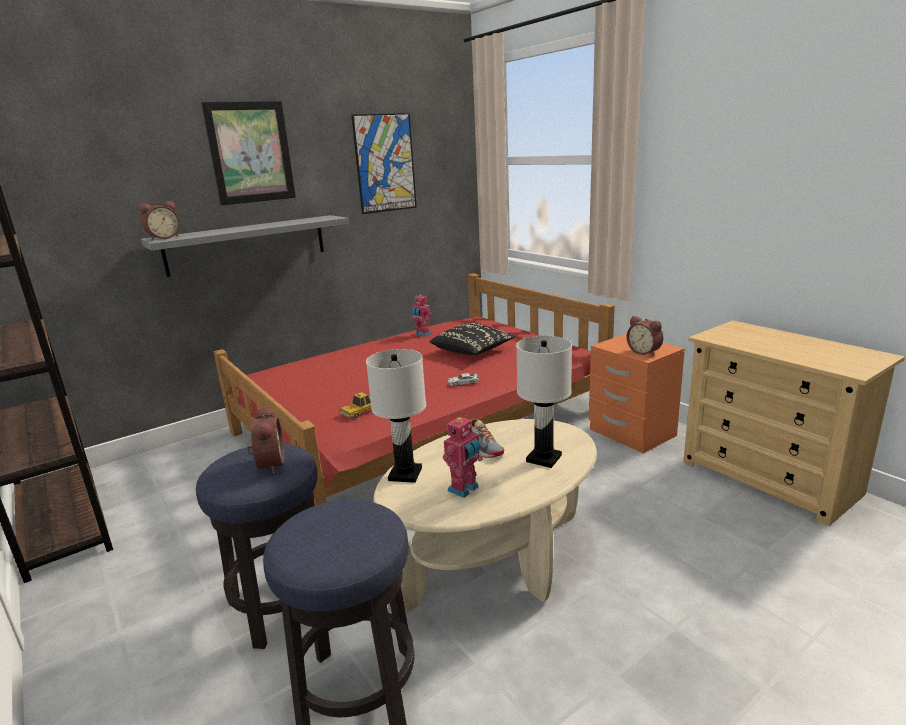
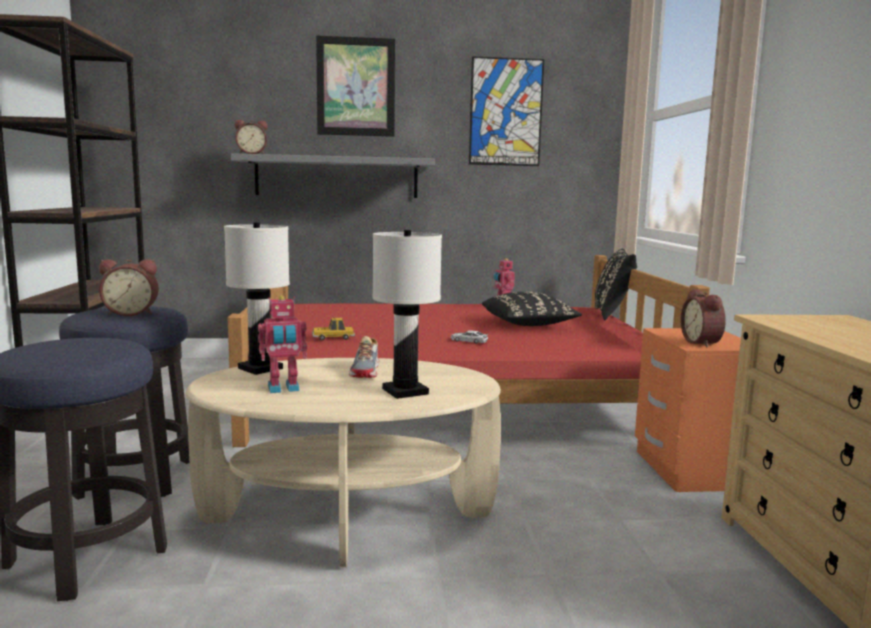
camera: 30 degrees right, 10 degrees down
alarm clock [247,406,284,474] -> alarm clock turned 60 degrees clockwise [99,259,158,316]
none -> black pillow [595,248,637,320]

